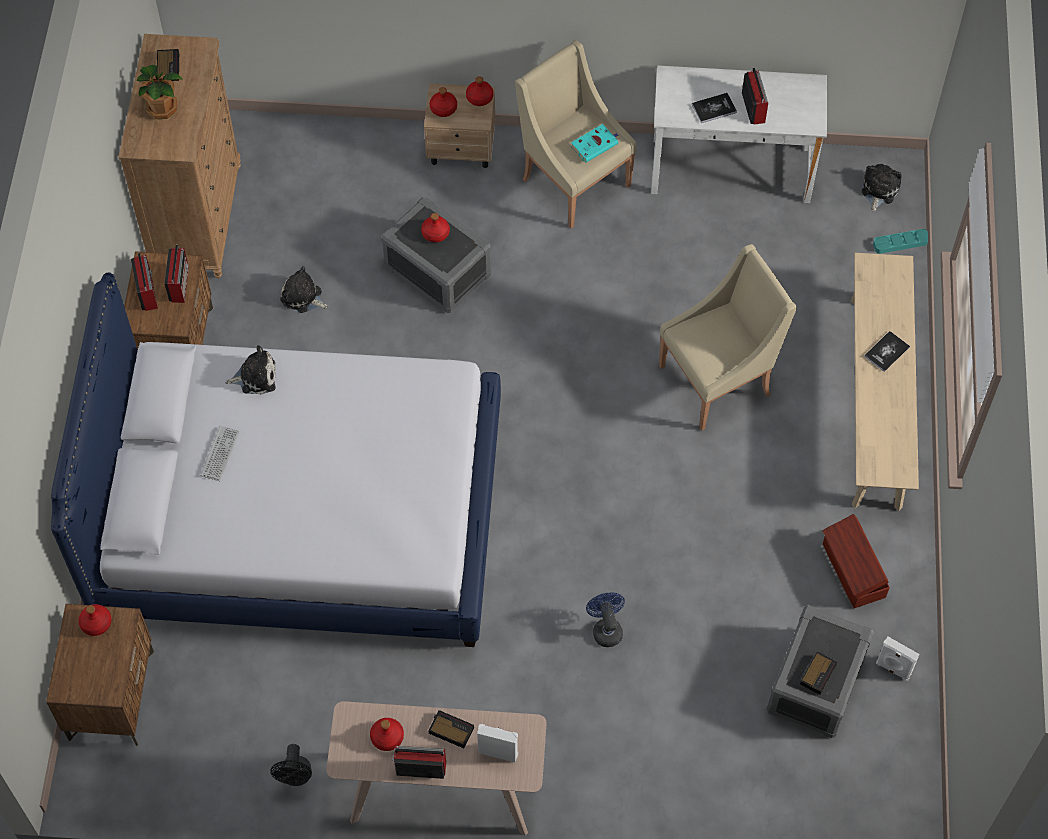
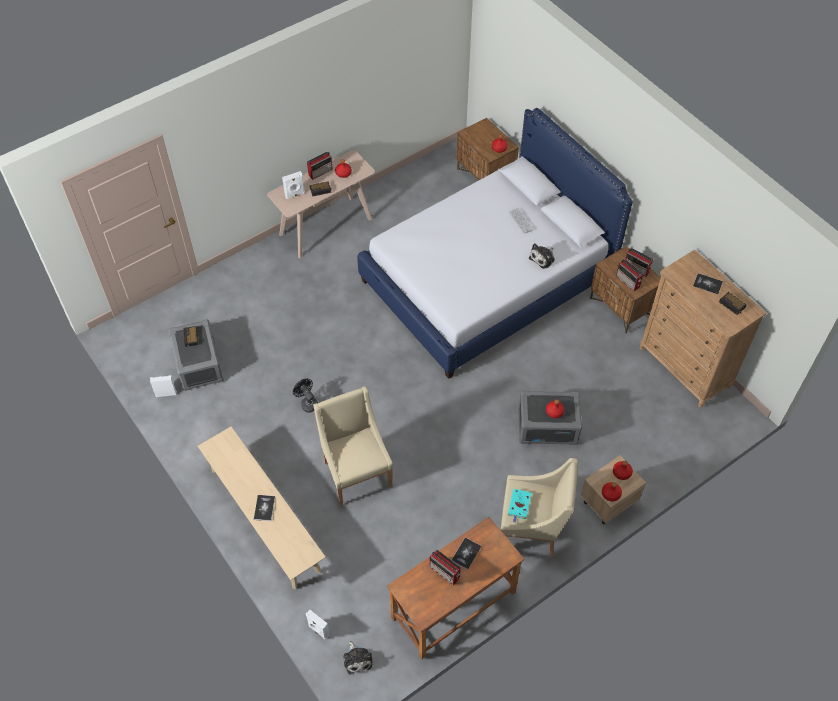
camera: 140 degrees right, 5 degrees down
potted plant [136,65,183,119] -> book [693,273,723,294]
black fan [270,744,312,786] -> black fan moved to [293,378,318,413]
plush toy [280,266,328,313] -> none
blue fan [586,593,625,647] -> none
white desk [651,65,827,203] -> brown desk [387,517,525,659]
beige armchair [659,244,797,430] -> beige armchair turned 135 degrees clockwise [313,386,393,506]
brown storage box [822,514,890,608] -> none
turquoise tray [873,229,928,254] -> white speaker [306,610,330,640]

